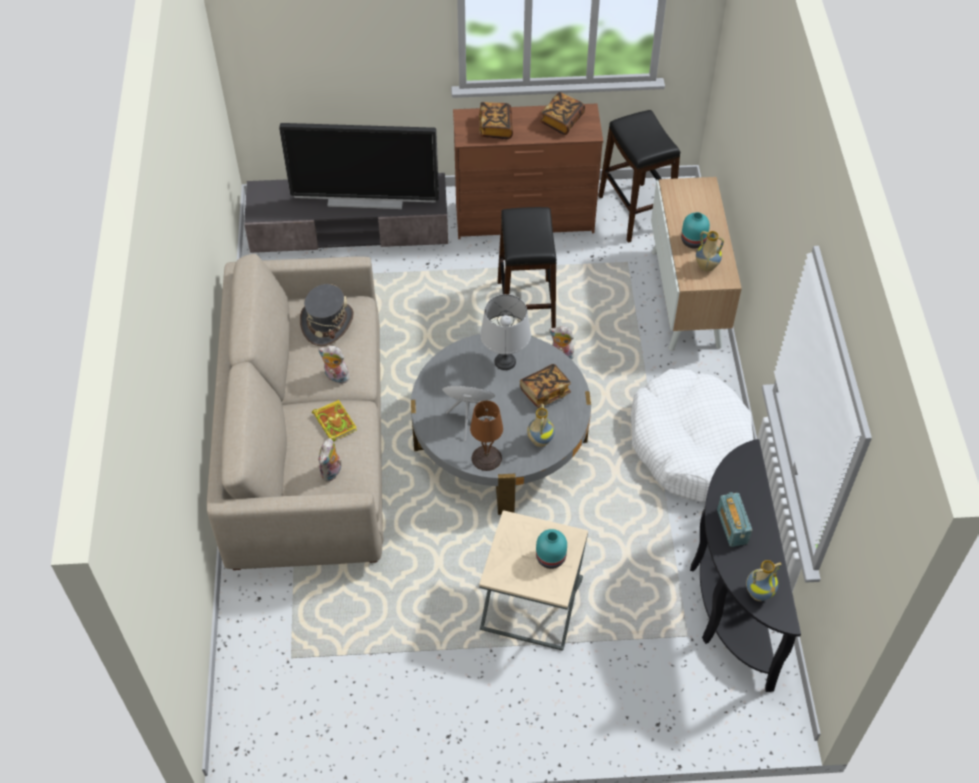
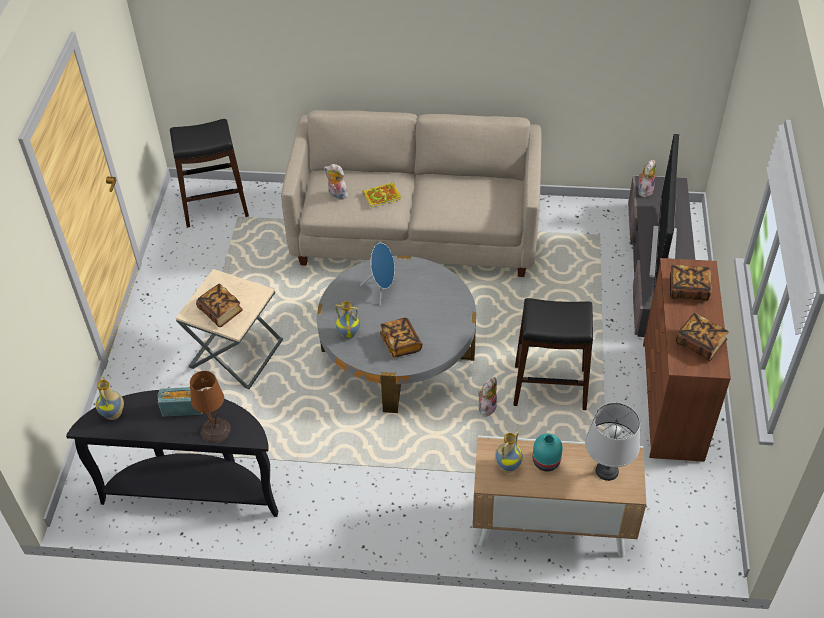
camera: 100 degrees right, 5 degrees down
grey hat [300,284,354,346] -> none
plush toy [318,346,350,384] -> plush toy moved to [638,160,656,197]
brown table lamp [470,401,503,471] -> brown table lamp moved to [190,371,231,443]
grey table lamp [480,294,531,370] -> grey table lamp moved to [585,403,640,481]
turquoise vase [536,529,567,569] -> book [196,284,243,327]
black stool [598,110,680,243] -> black stool moved to [170,119,249,228]
white dog bed [631,369,753,502] -> none

